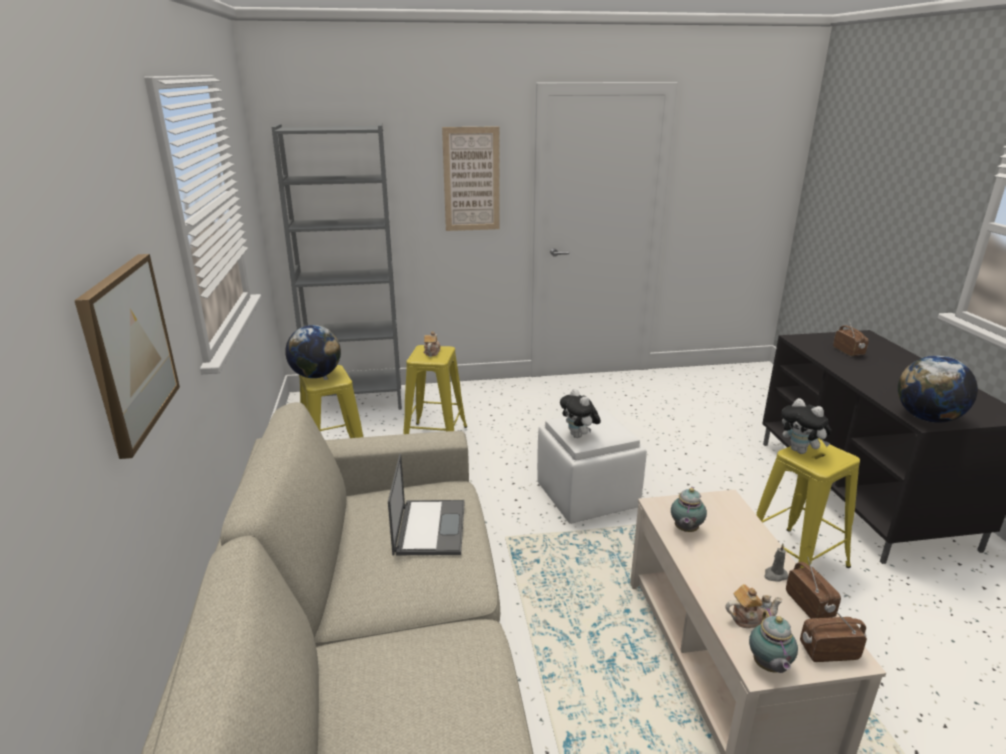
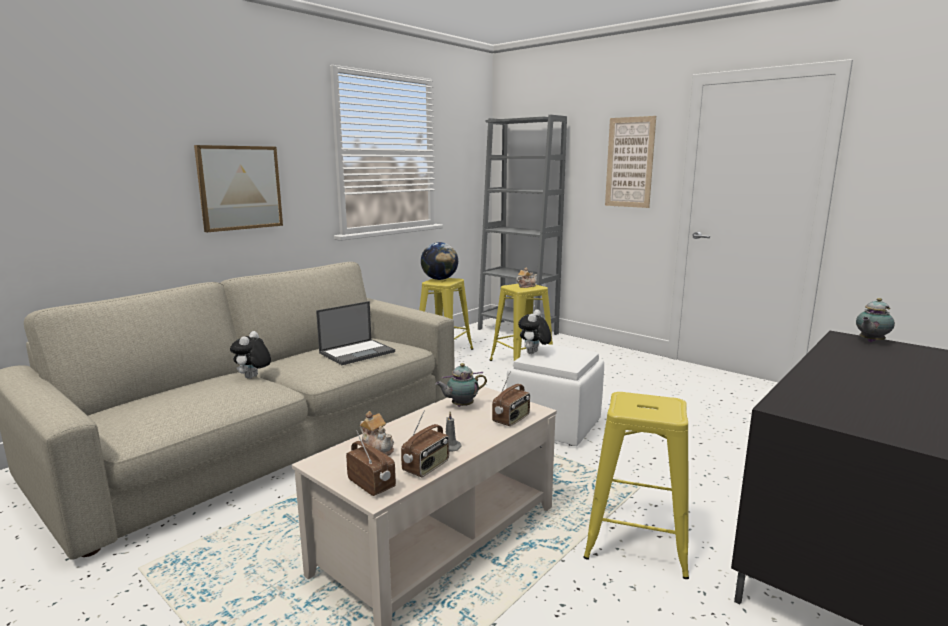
camera: 50 degrees right, 10 degrees down
teapot [749,608,798,673] -> teapot moved to [856,298,895,342]
plush toy [781,398,831,454] -> plush toy moved to [230,331,271,379]
radio [833,317,869,356] -> radio moved to [492,371,530,426]
globe [898,356,978,423] -> none

